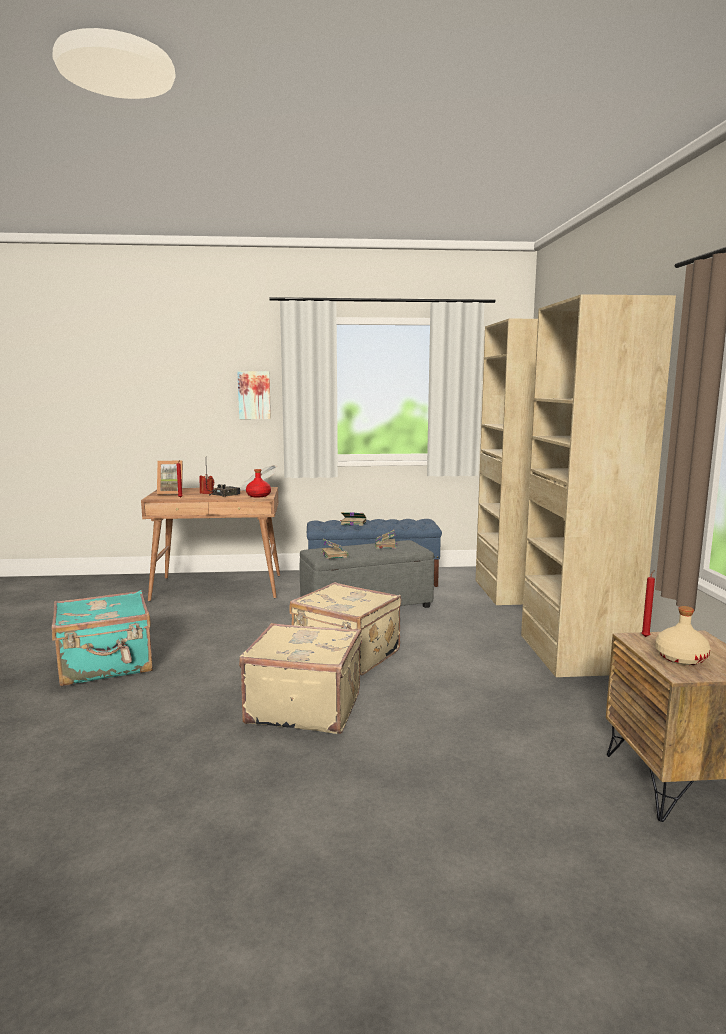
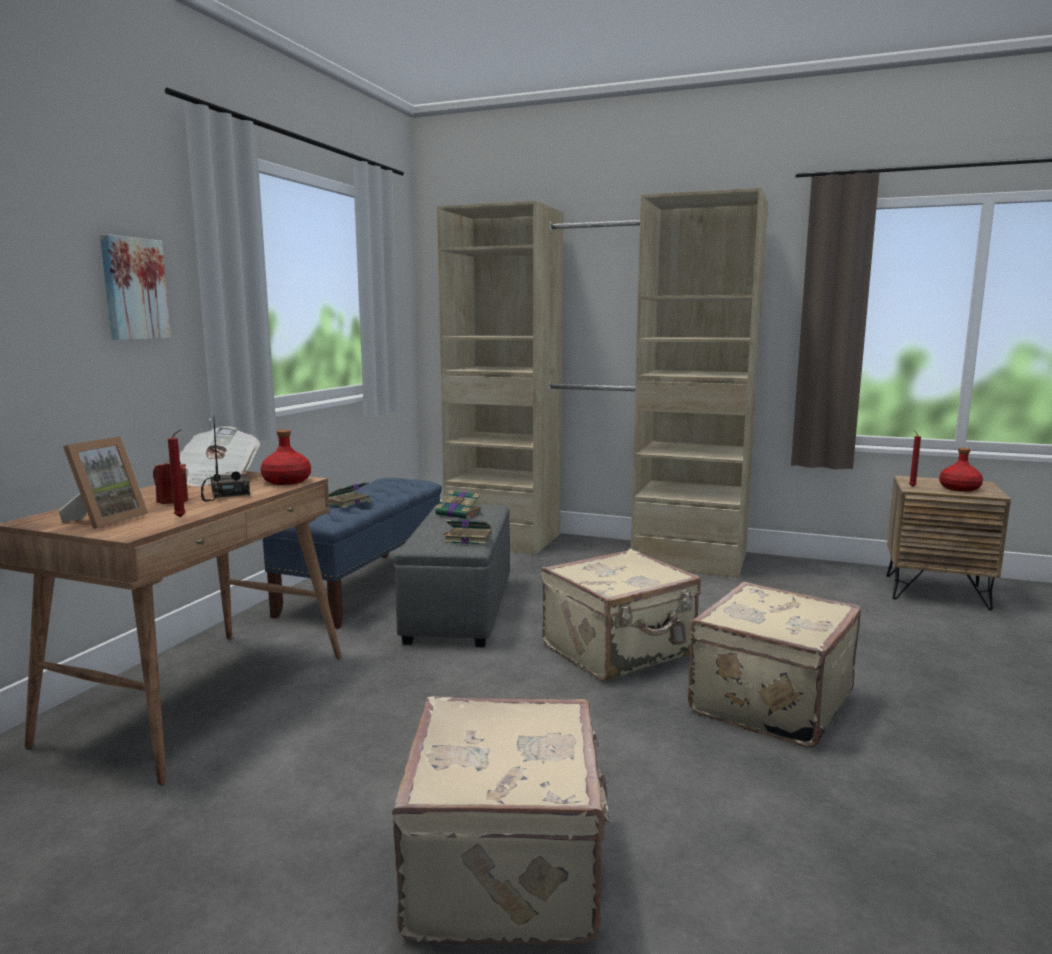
camera: 65 degrees left, 0 degrees up
turquoise suitcase [52,590,153,686] -> beige suitcase [392,696,611,945]
beige bottle [655,606,710,665] -> red bottle [939,448,983,492]

